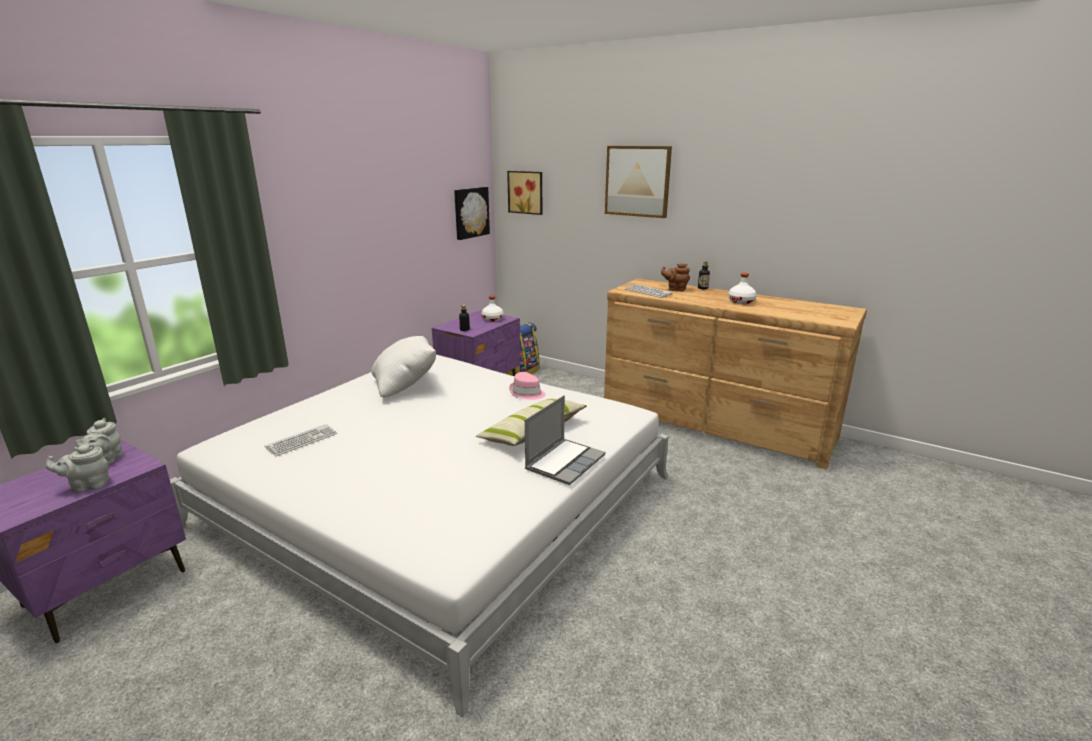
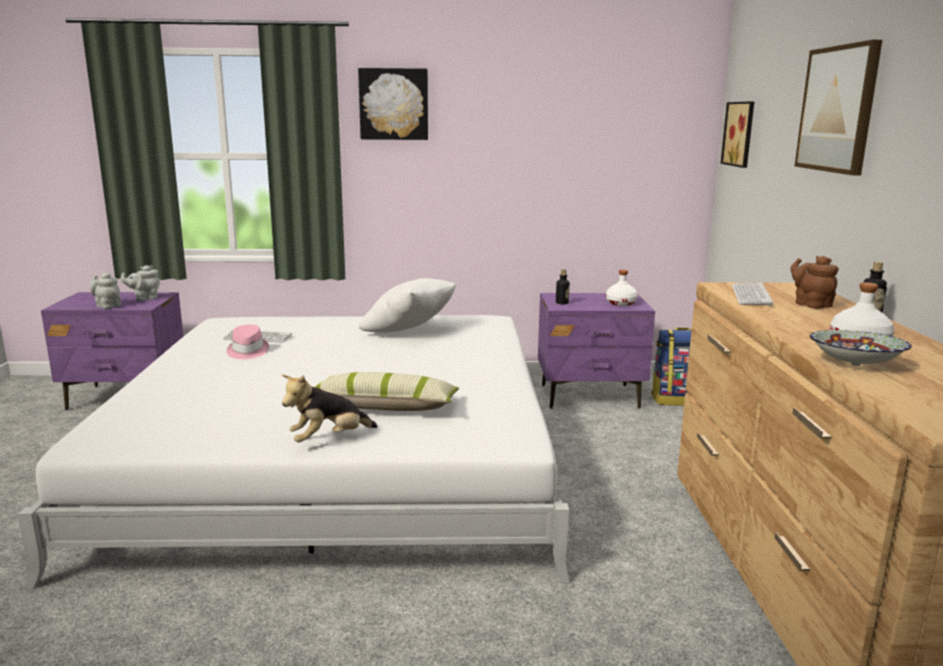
camera: 55 degrees right, 5 degrees down
picture [454,187,490,240] -> picture moved to [358,68,428,140]
pink hat [509,372,546,400] -> pink hat moved to [227,324,269,359]
laptop [525,395,605,485] -> plush toy [282,375,378,442]
none -> bowl [810,330,912,366]

